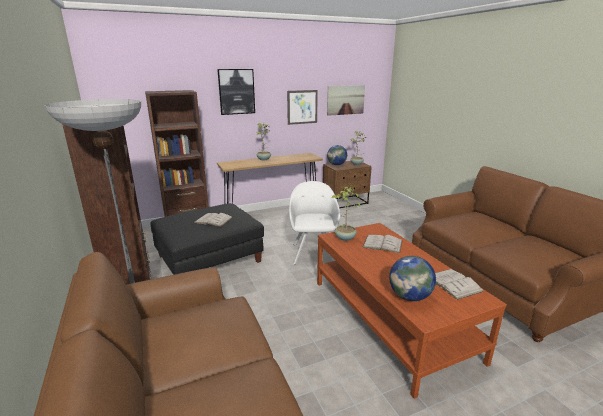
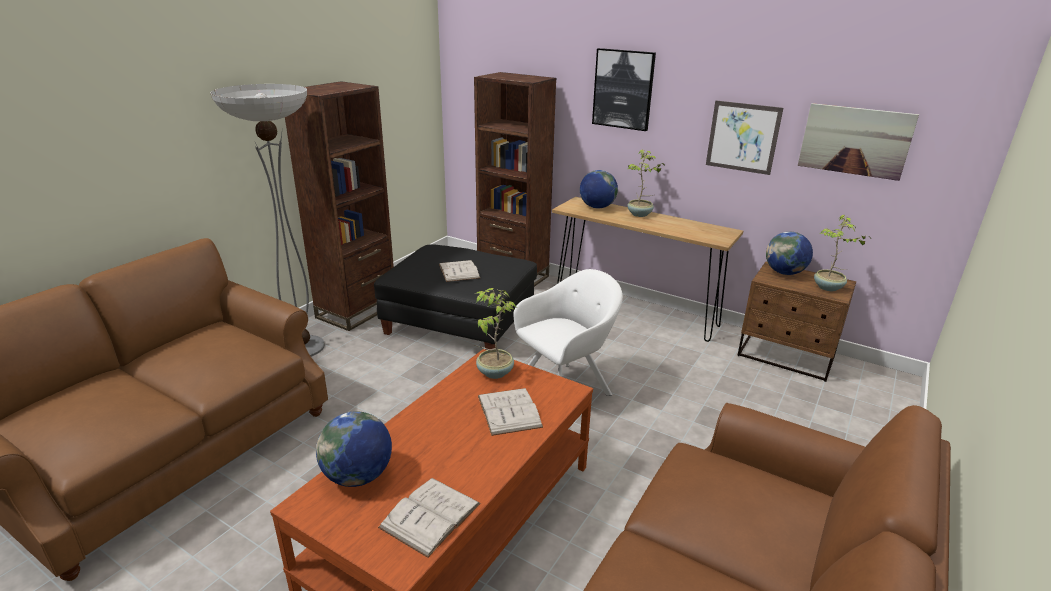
camera: 55 degrees right, 5 degrees up
none -> globe [580,170,618,209]

